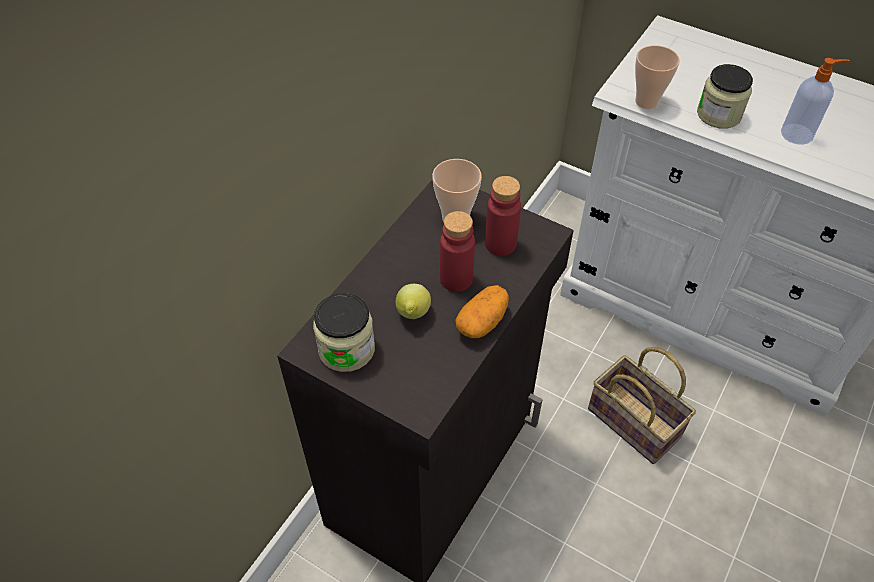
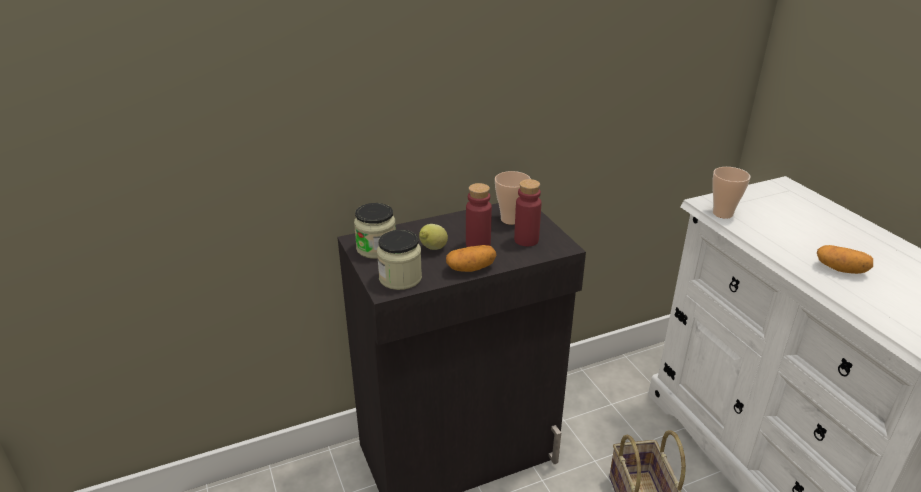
camera: 35 degrees right, 20 degrees down
jar [697,64,753,129] -> jar moved to [377,230,422,290]
soap dispenser [781,58,850,145] -> potato [817,245,873,274]

